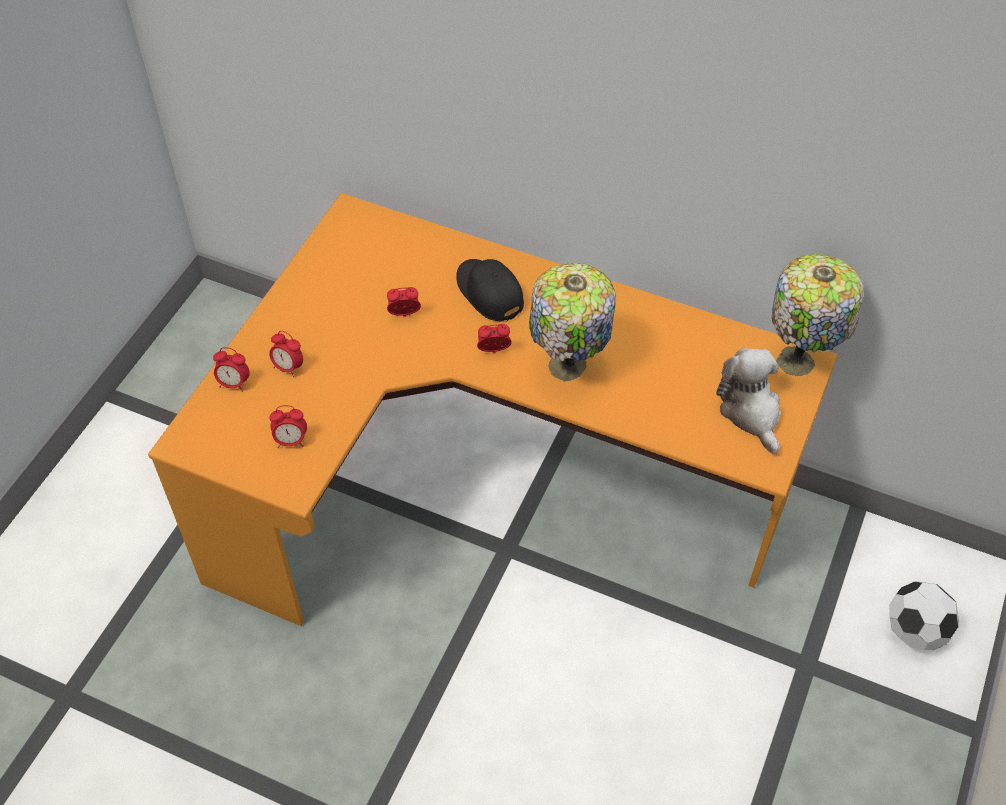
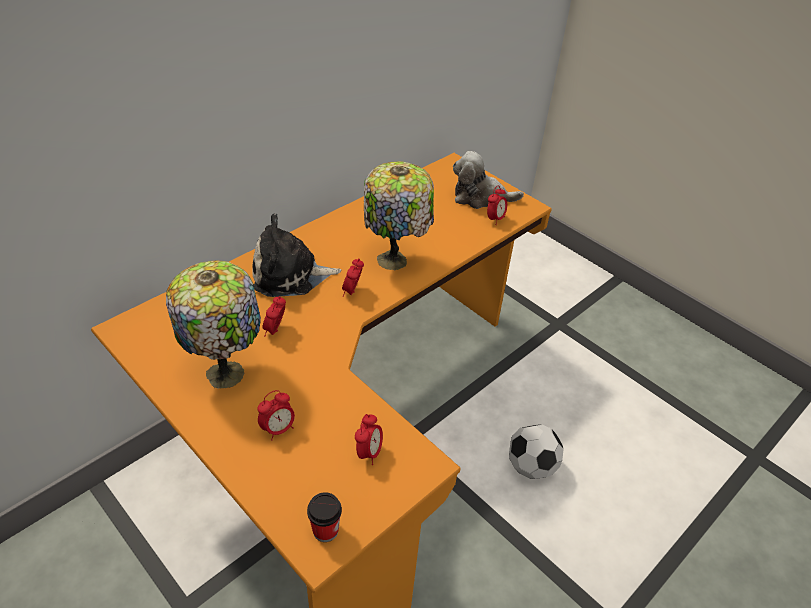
camera: 70 degrees left, 10 degrees down
alarm clock [213,347,250,392] -> alarm clock moved to [487,185,507,224]
black cap [456,259,524,321] -> plush toy [252,213,341,297]
table lamp [772,254,864,376] -> table lamp moved to [166,260,261,389]
football [889,581,959,650] -> football moved to [509,424,564,479]
none -> cup [307,492,342,542]

